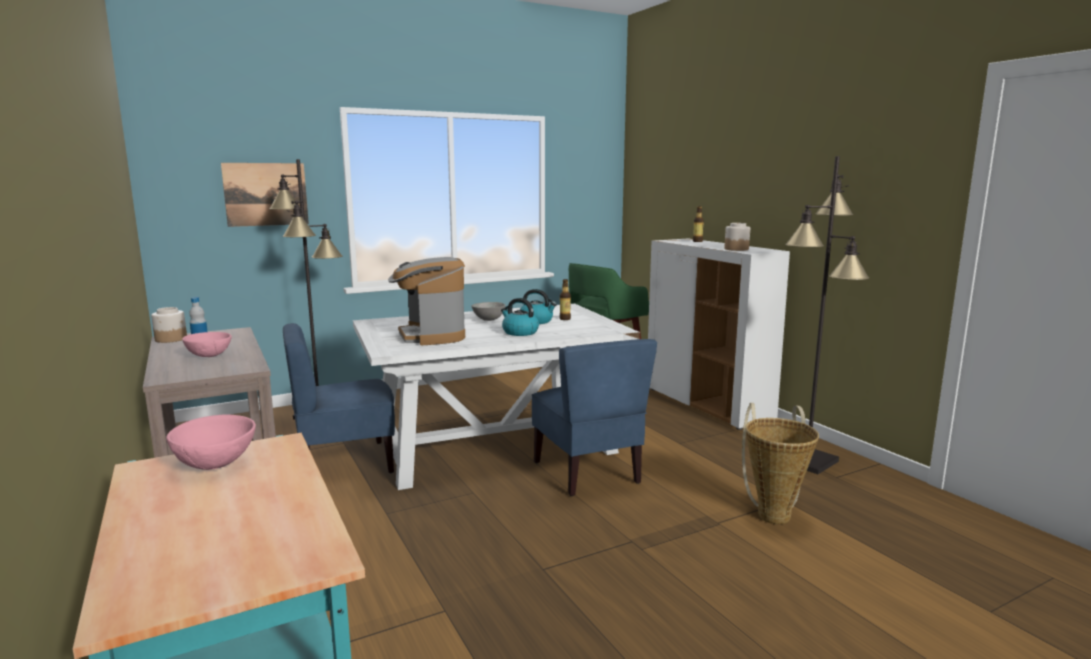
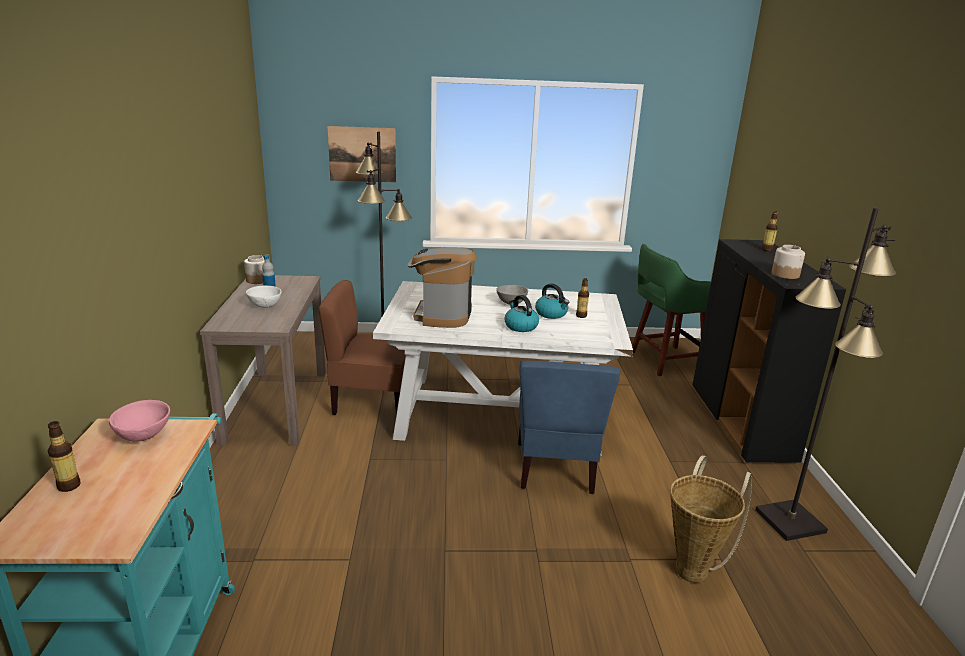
camera: 25 degrees right, 10 degrees up
pink bowl [182,332,232,357] -> white bowl [246,286,282,308]
blue chair [283,323,395,473] -> brown chair [319,280,406,415]
white cabinet [648,238,790,430] -> black cabinet [693,239,846,464]
none -> bottle [48,421,81,492]

